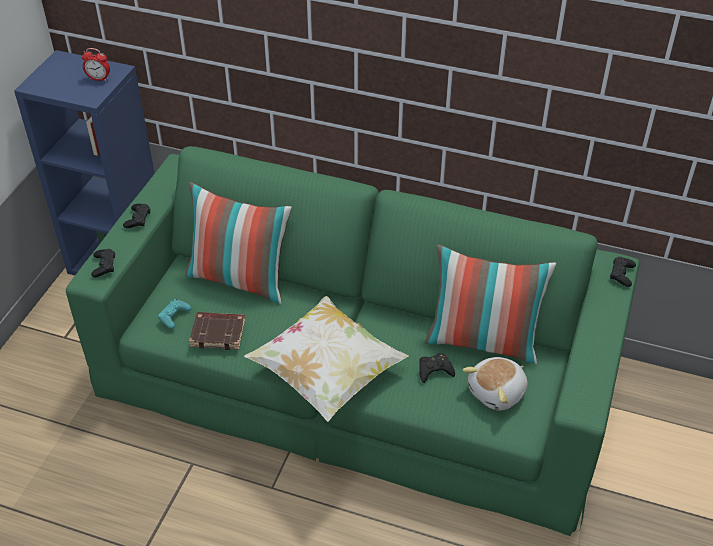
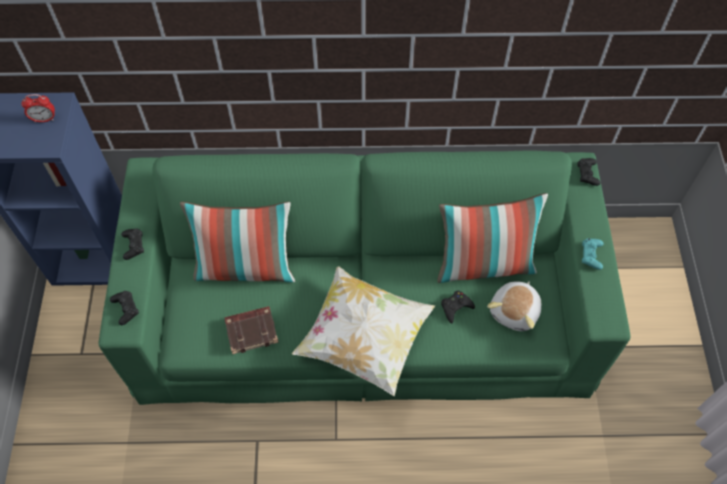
camera: 20 degrees left, 15 degrees up
turquoise game controller [158,299,191,329] -> turquoise game controller moved to [582,238,603,270]

